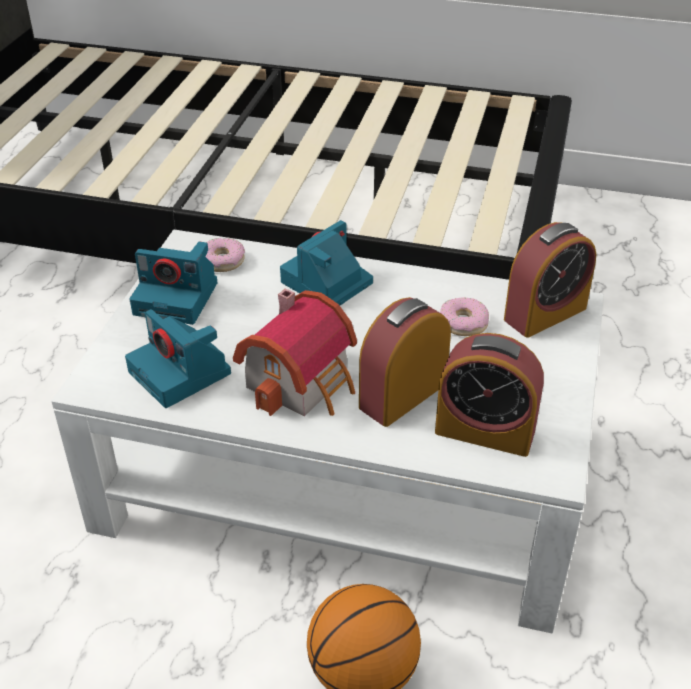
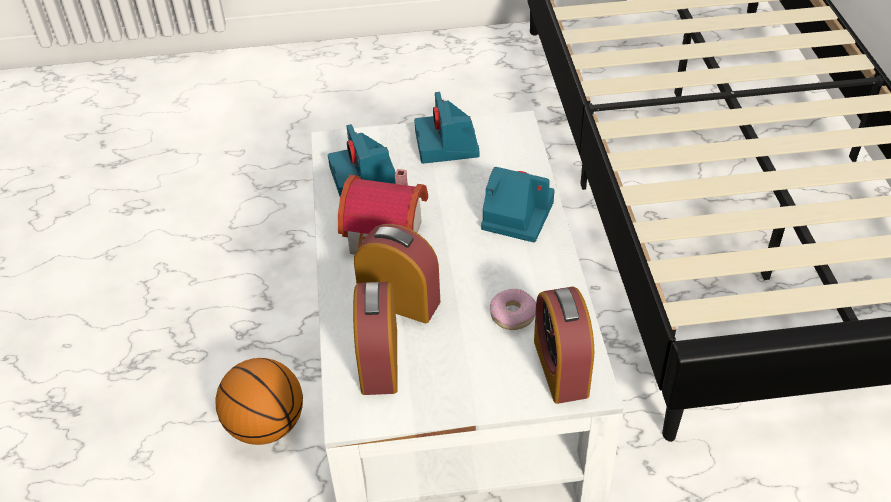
camera: 70 degrees right, 5 degrees up
camera [125,309,231,408] -> camera turned 45 degrees counterclockwise [328,124,396,196]
donut [205,238,245,272] -> none
alarm clock [504,222,596,338] -> alarm clock turned 45 degrees clockwise [534,287,594,404]

